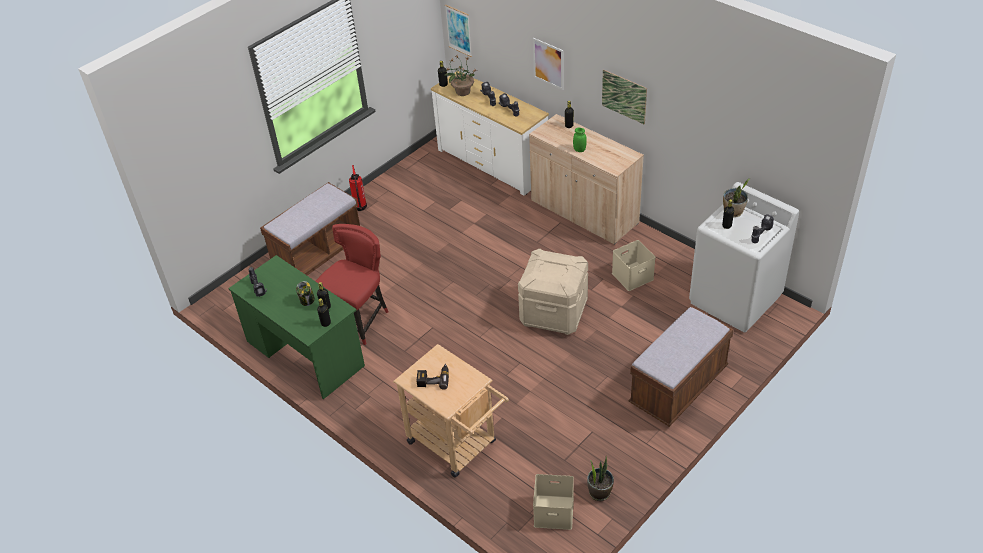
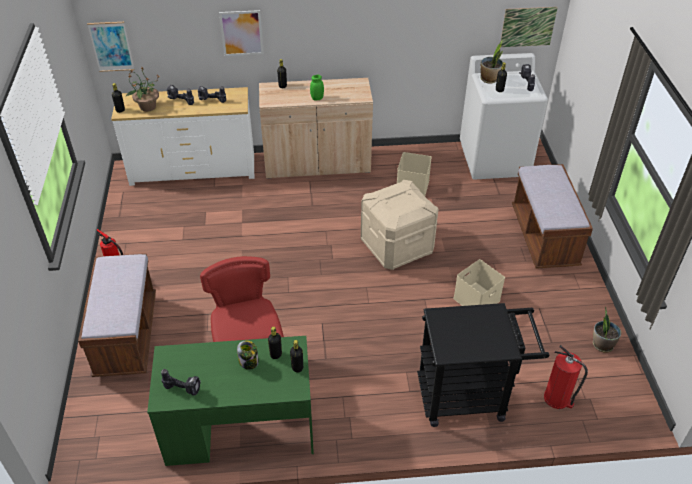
camera: 50 degrees left, 0 degrees up
beige cart [393,344,509,478] -> black cart [417,303,549,427]
power drill [416,364,449,390] -> none
beige storage box [533,474,574,530] -> beige storage box moved to [453,259,505,306]
picture [602,70,647,124] -> picture moved to [501,7,558,47]
none -> fire extinguisher [544,345,588,409]

